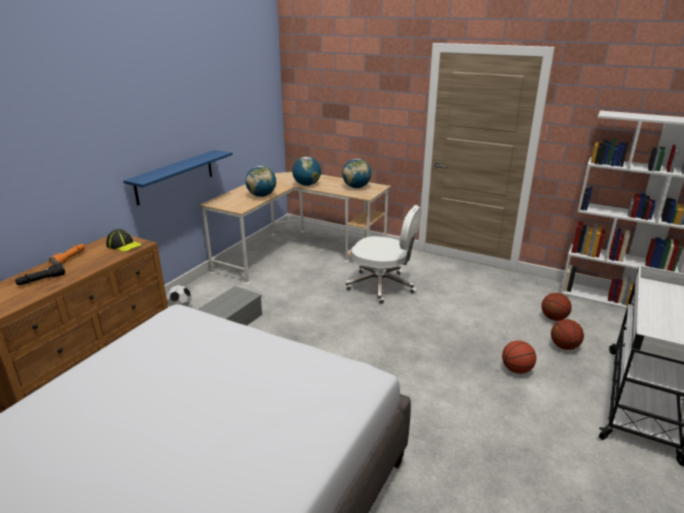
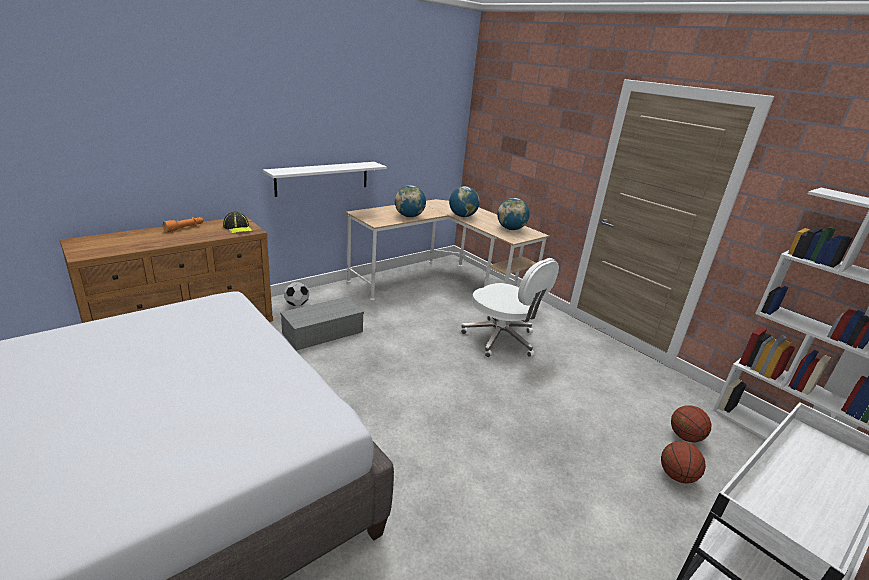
camera: 20 degrees right, 0 degrees up
black flashlight [15,263,65,285] -> none
blue shelf [123,150,233,206] -> white shelf [263,162,387,197]
basketball [502,341,536,374] -> none

